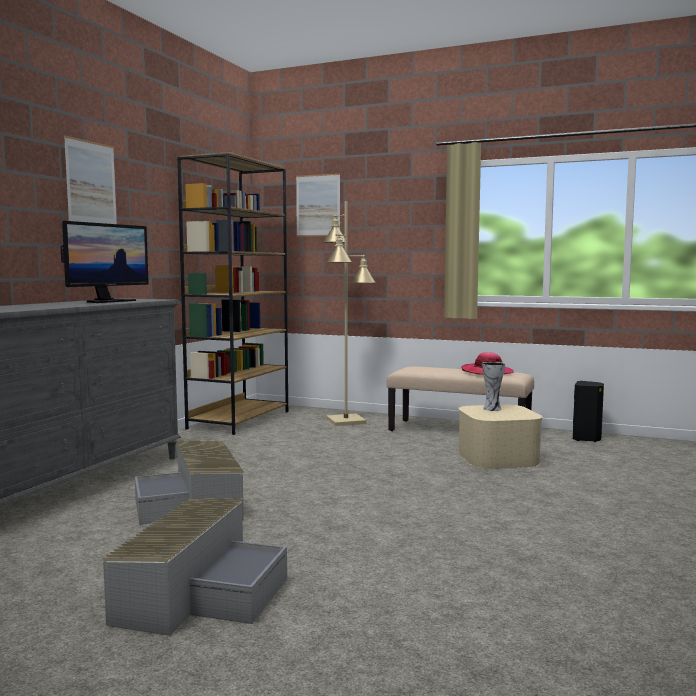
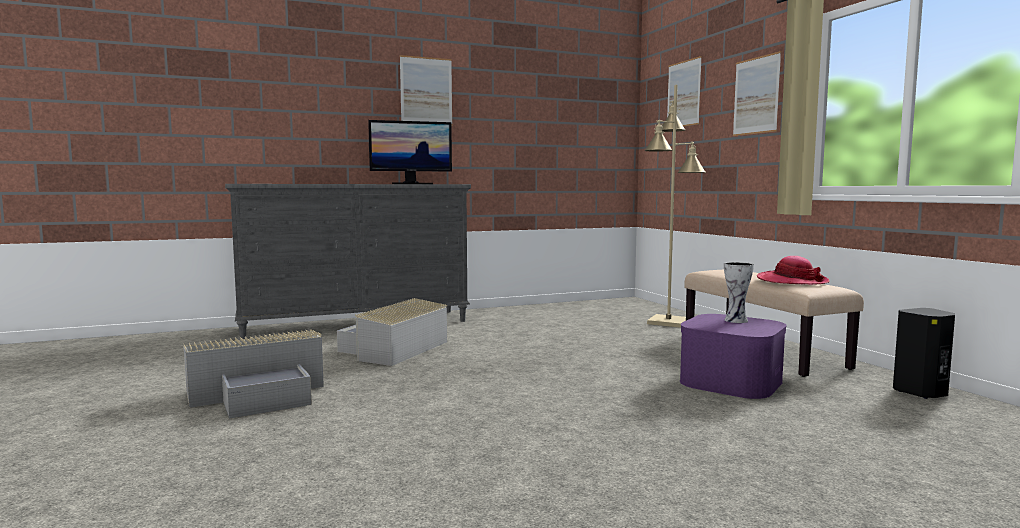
camera: 45 degrees right, 0 degrees up
brown bookcase [177,152,288,435] -> none
beige storage box [459,405,542,469] -> purple storage box [680,314,787,399]
none -> picture [733,51,781,136]

